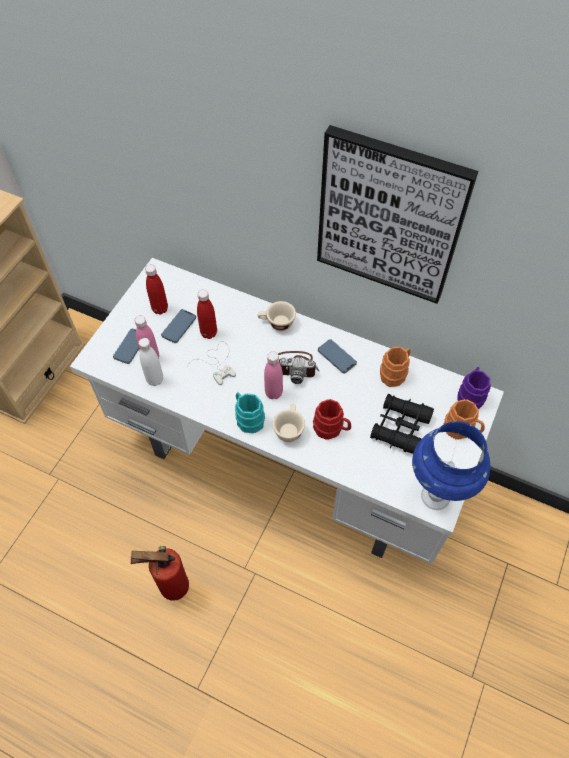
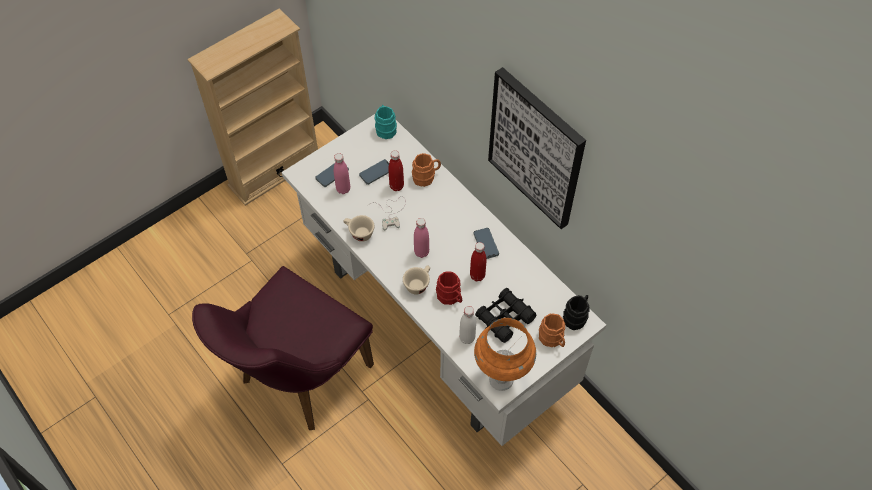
camera: 25 degrees right, 0 degrees up
fire extinguisher [131,546,189,601] -> purple chair [192,266,374,430]
white bottle [138,338,163,386] -> white bottle moved to [459,306,476,344]
red bottle [145,265,168,315] -> red bottle moved to [470,242,486,281]
turquoise mug [235,392,265,433] -> turquoise mug moved to [375,105,397,139]
beige cup [257,301,296,331] -> beige cup moved to [344,215,374,242]
camera [278,351,319,384] -> none
orange mug [380,347,411,387] -> orange mug moved to [412,153,441,187]
blue table lamp [412,421,490,510] -> orange table lamp [474,318,536,391]
purple mug [457,367,491,409] -> black mug [563,295,589,330]

